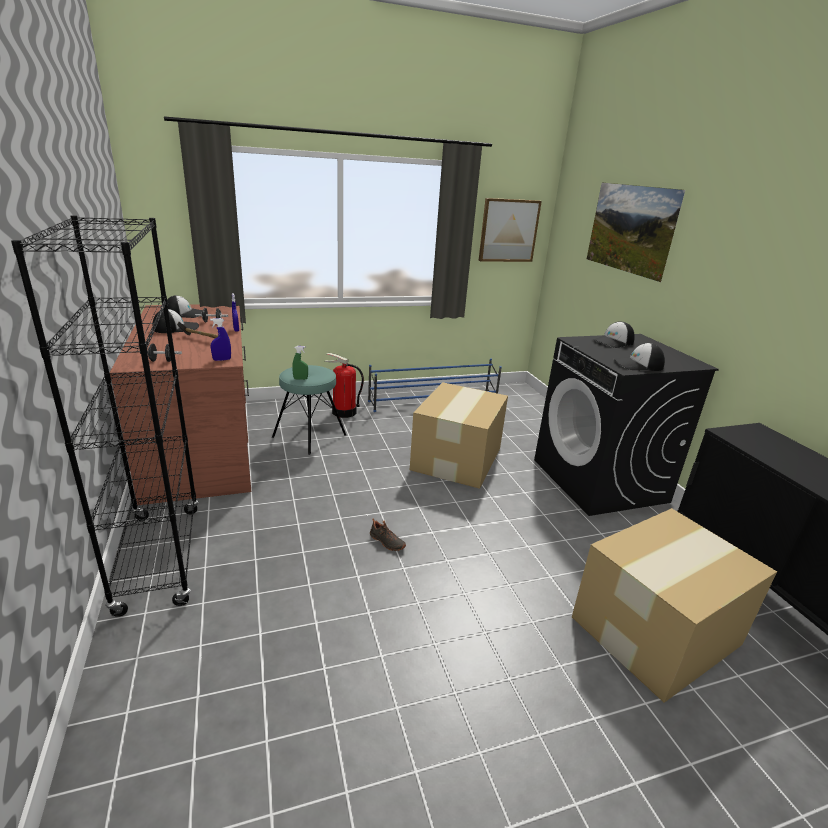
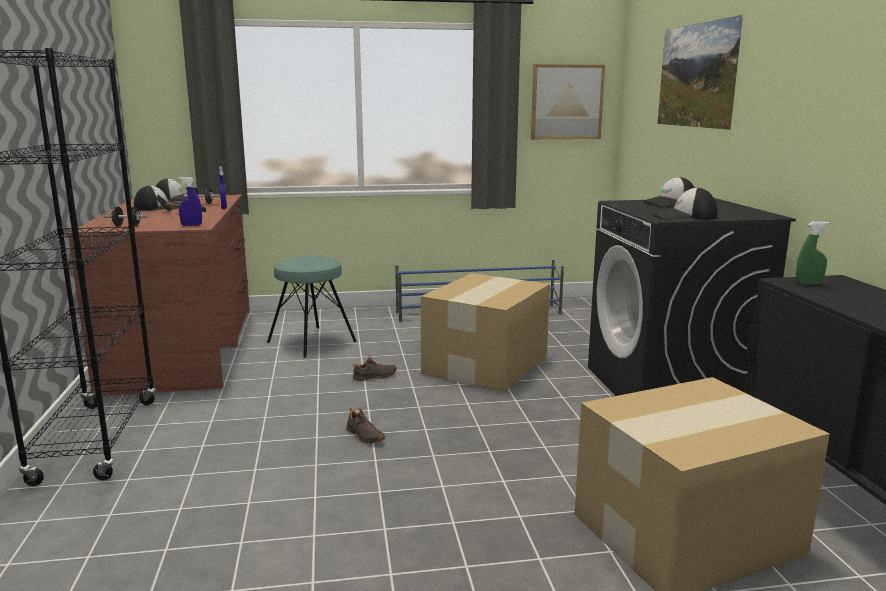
camera: 10 degrees right, 10 degrees down
green spray bottle [292,346,308,380] -> green spray bottle moved to [796,221,829,285]
fire extinguisher [325,353,364,418] -> none
none -> black shoe [352,355,397,381]

